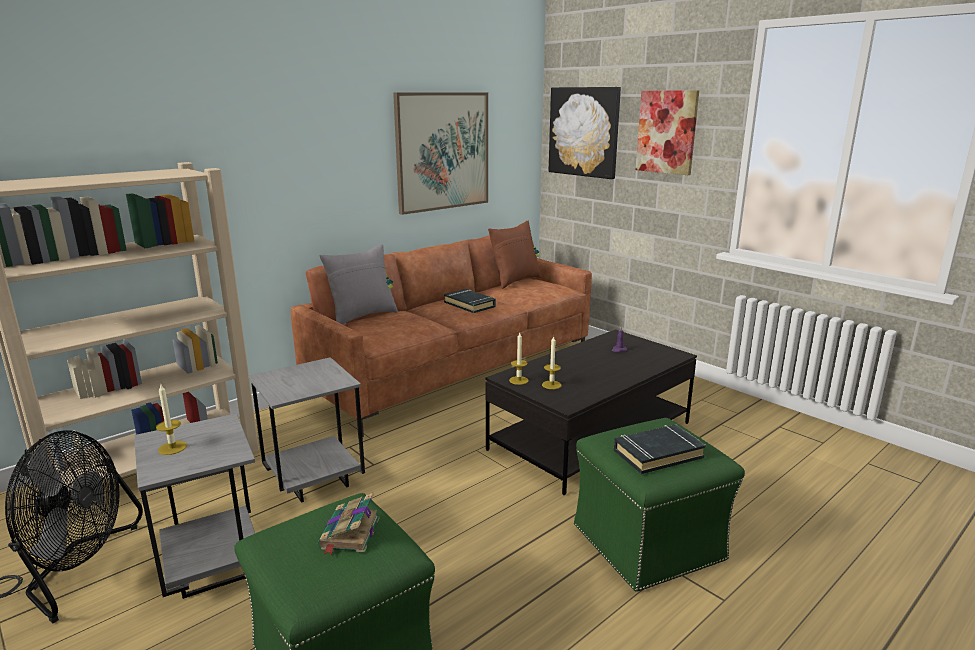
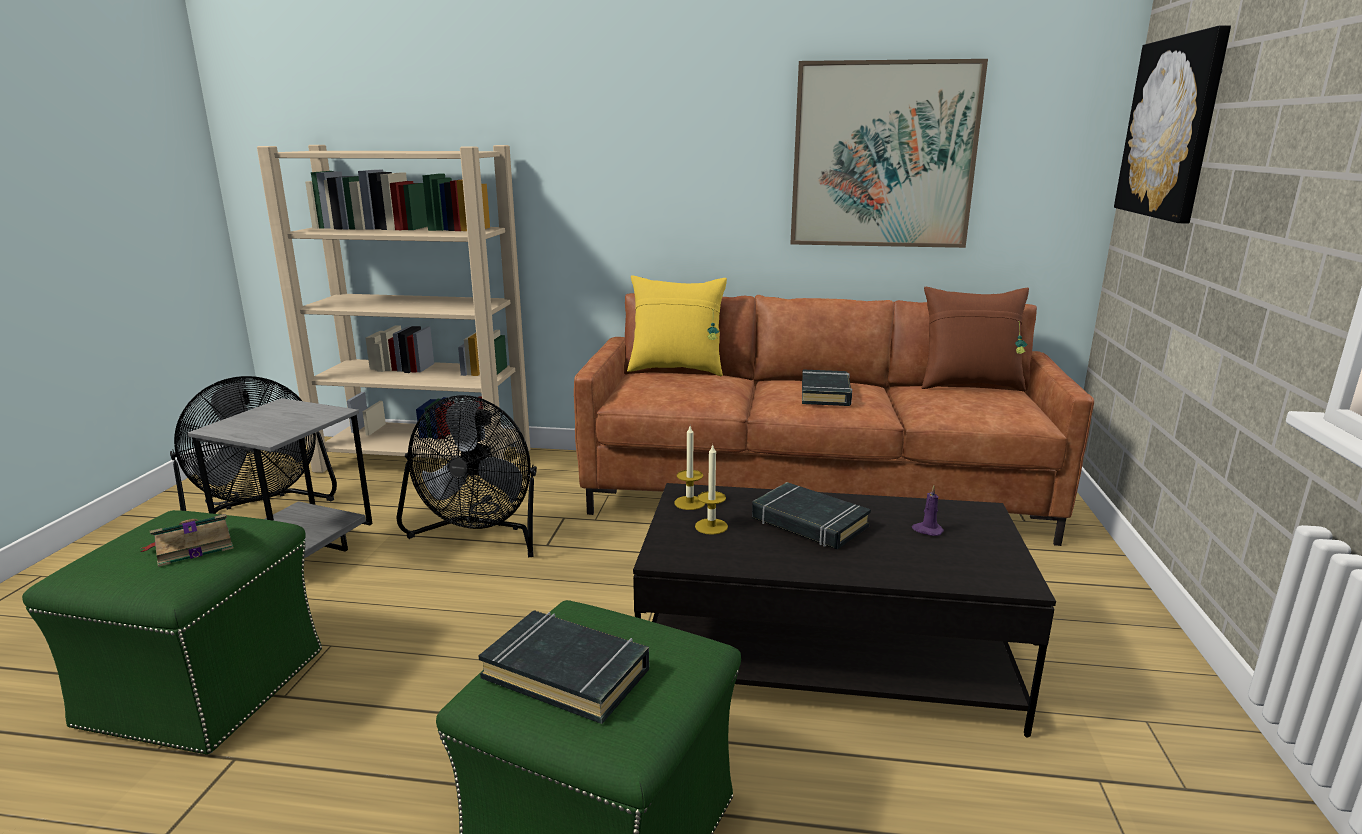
camera: 50 degrees right, 0 degrees up
candle [156,383,187,455] -> none
grey side table [248,357,365,503] -> black fan [397,395,537,557]
grey pillow [319,244,398,325] -> yellow pillow [627,275,727,376]
picture [636,90,699,175] -> none
none -> black book [752,482,871,549]

